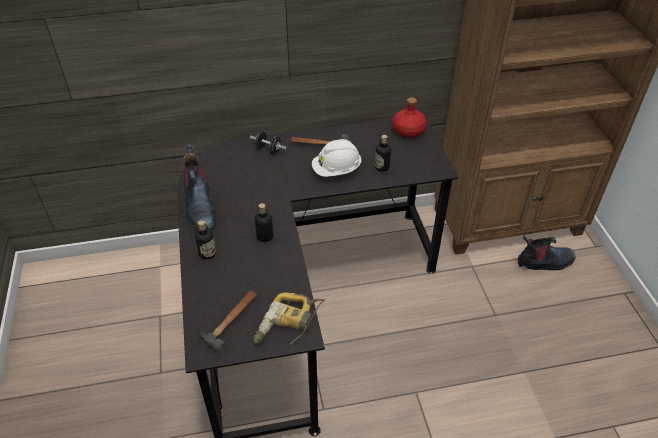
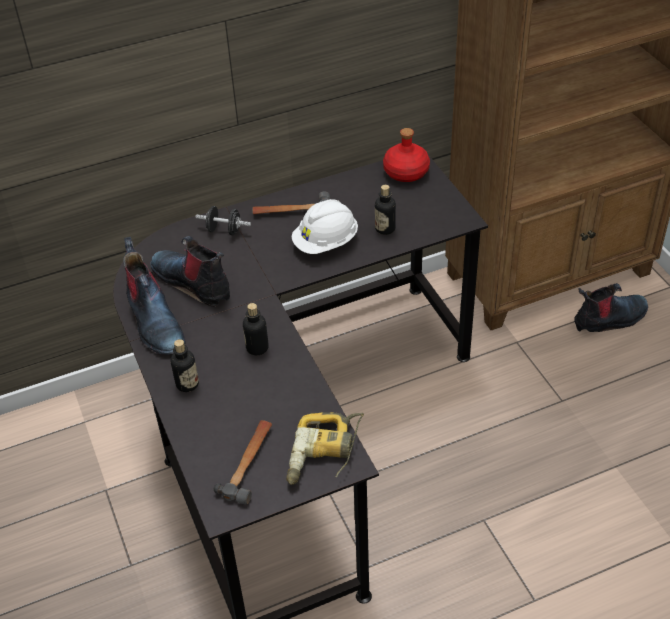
camera: 10 degrees left, 0 degrees up
none -> boot [150,236,230,306]

